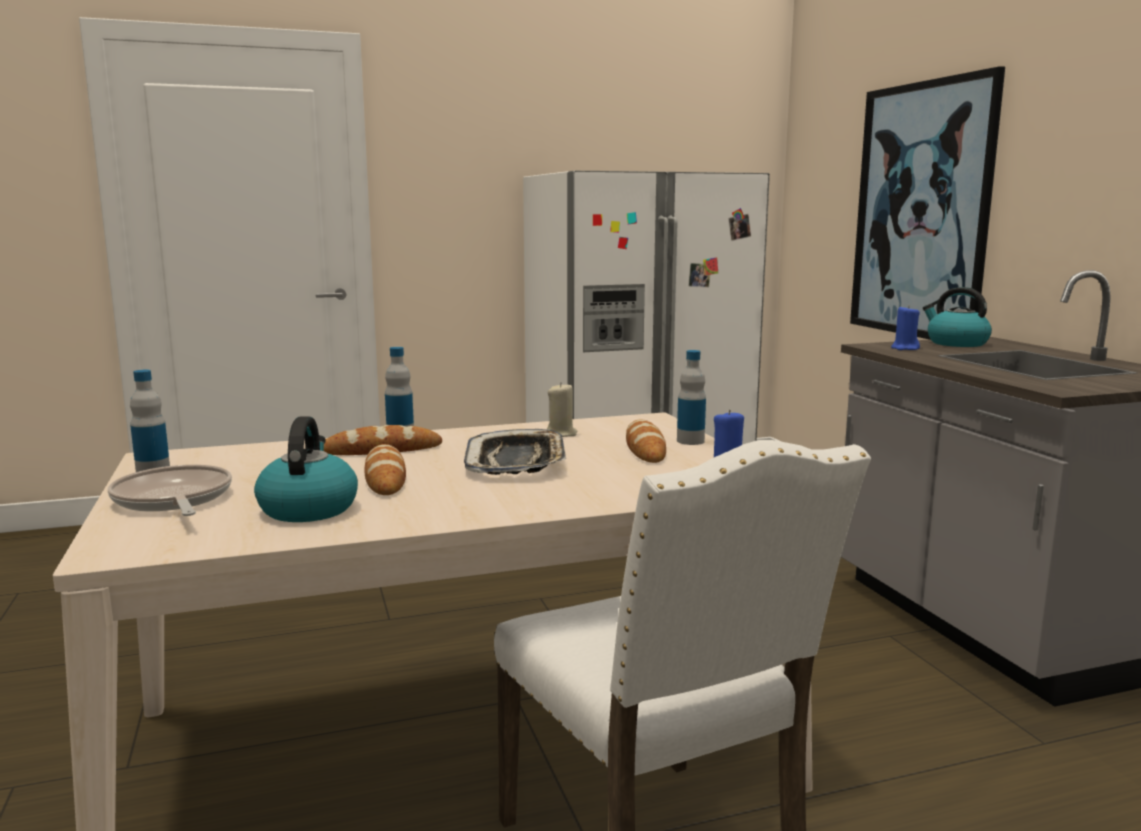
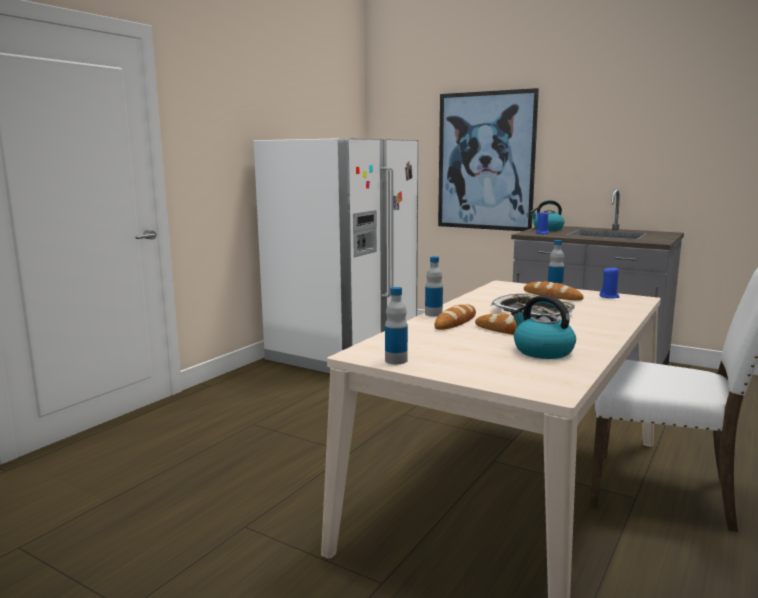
camera: 40 degrees left, 0 degrees up
frying pan [108,465,232,516] -> none
beige candle [547,382,577,437] -> none

